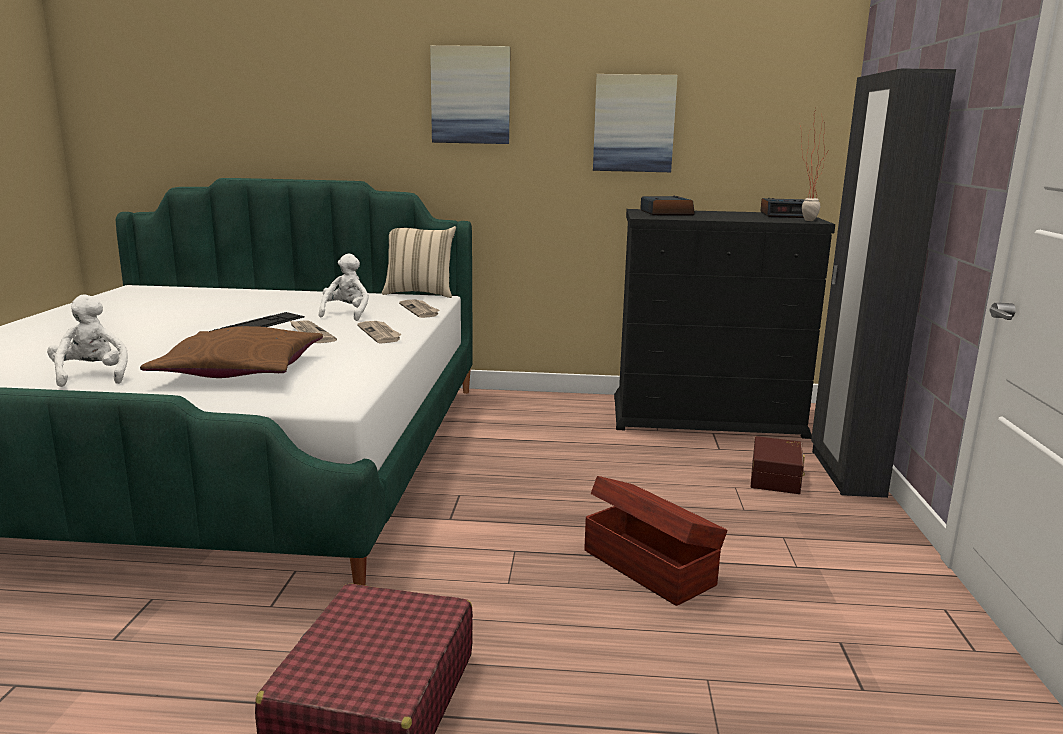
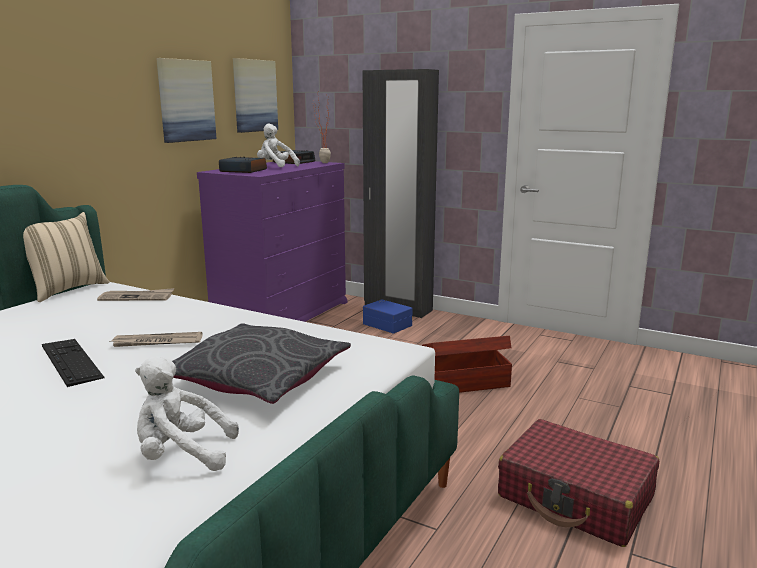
camera: 65 degrees left, 0 degrees up
brown pillow [140,326,323,378] -> grey pillow [172,323,351,404]
white plush toy [319,254,369,321] -> white plush toy moved to [257,124,300,167]
newspaper [357,321,402,343] -> none
picture [430,45,510,144] -> picture moved to [233,58,278,133]
black dresser [614,209,835,439] -> purple dresser [197,161,348,322]
brown storage box [751,436,805,494] -> blue storage box [363,299,412,334]

